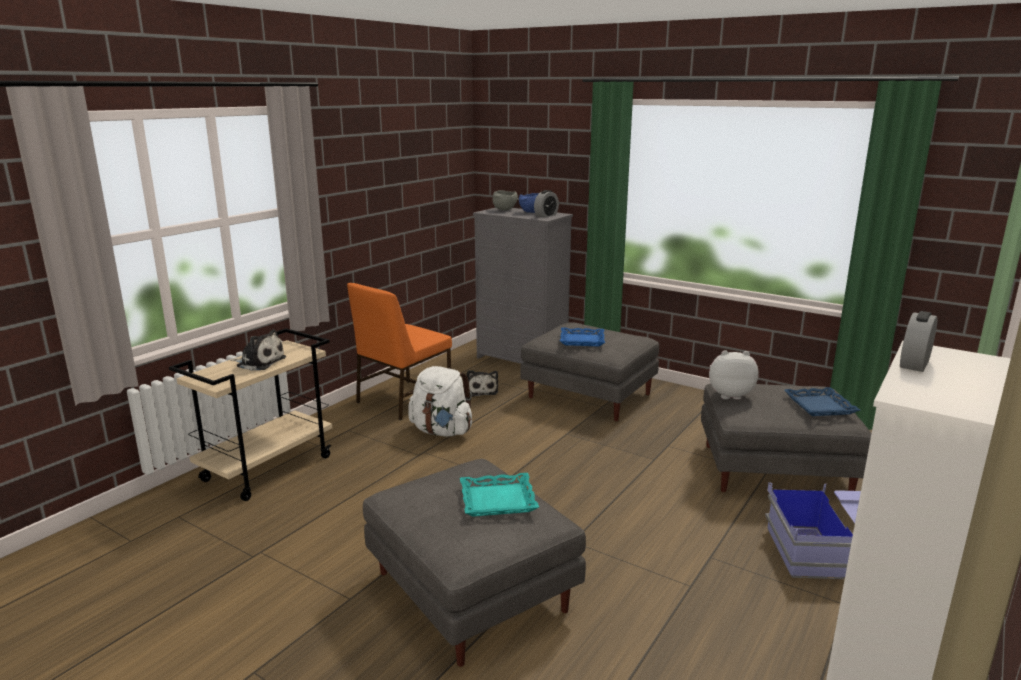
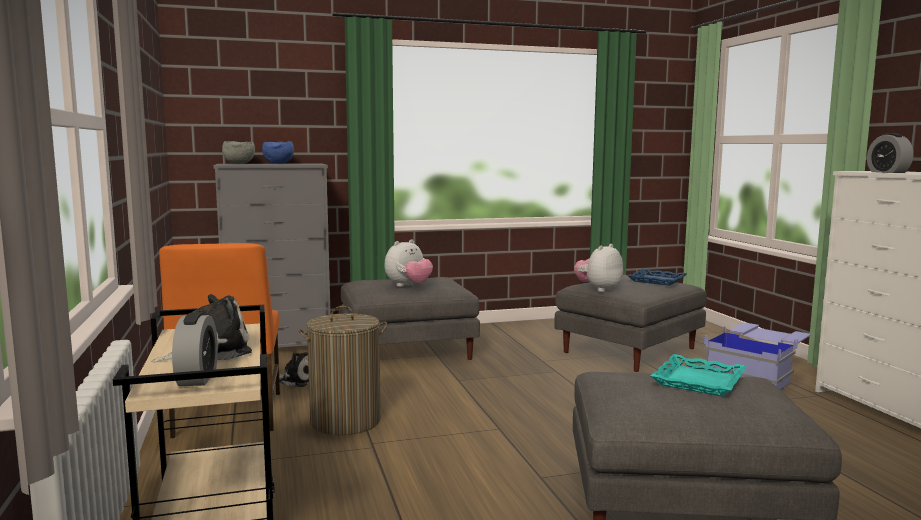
camera: 50 degrees left, 10 degrees down
white backpack [408,366,472,437] -> laundry basket [298,306,387,435]
alarm clock [534,190,559,217] -> alarm clock moved to [172,312,218,386]
blue tray [560,328,605,346] -> plush toy [385,239,433,287]

